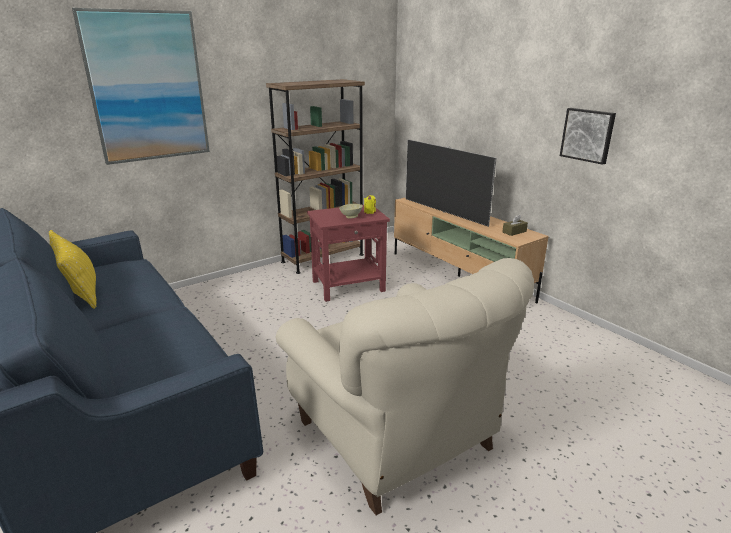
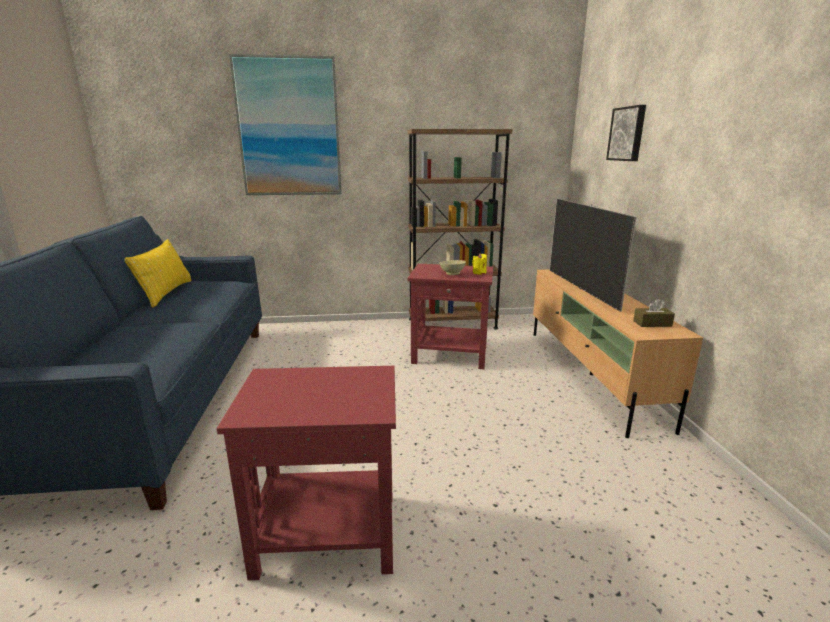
camera: 30 degrees right, 5 degrees down
beige armchair [275,258,534,516] -> red side table [217,366,396,581]
picture [560,108,616,165] -> picture moved to [606,105,646,161]

